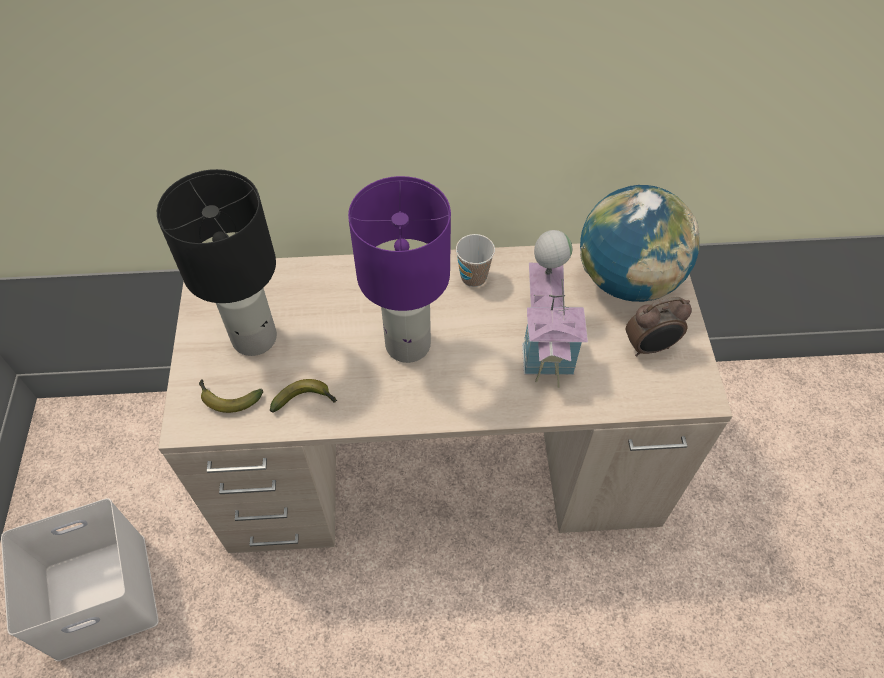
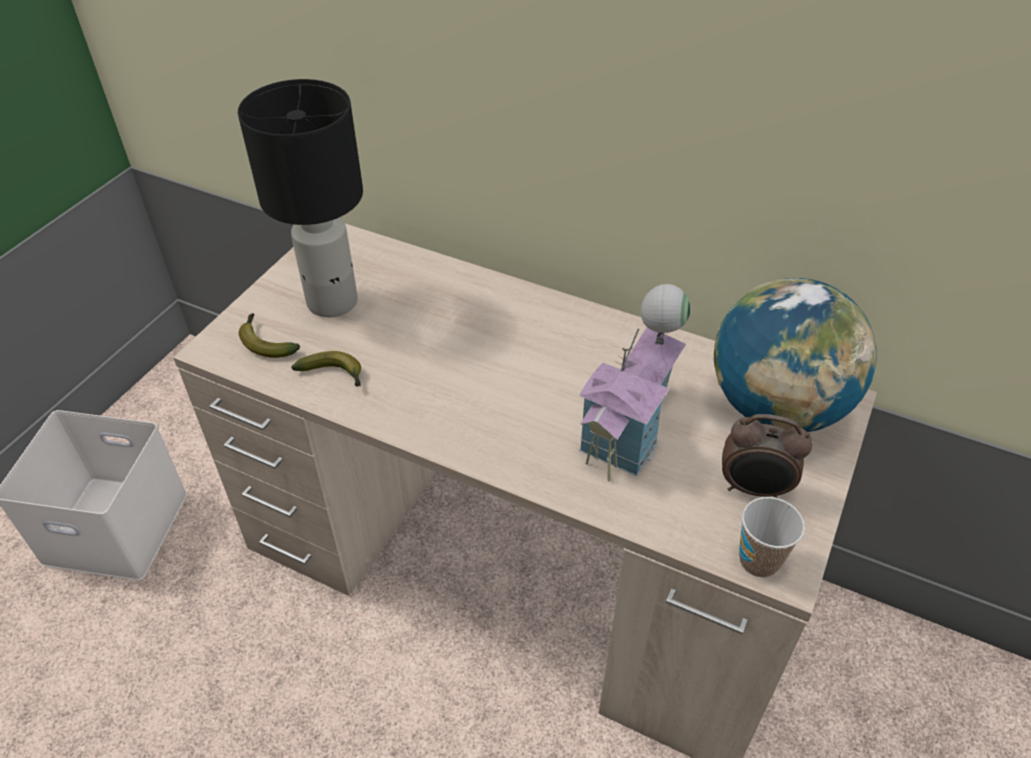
camera: 30 degrees right, 10 degrees down
purple table lamp [348,176,451,363] -> none
cup [456,234,495,287] -> cup moved to [739,497,805,578]

